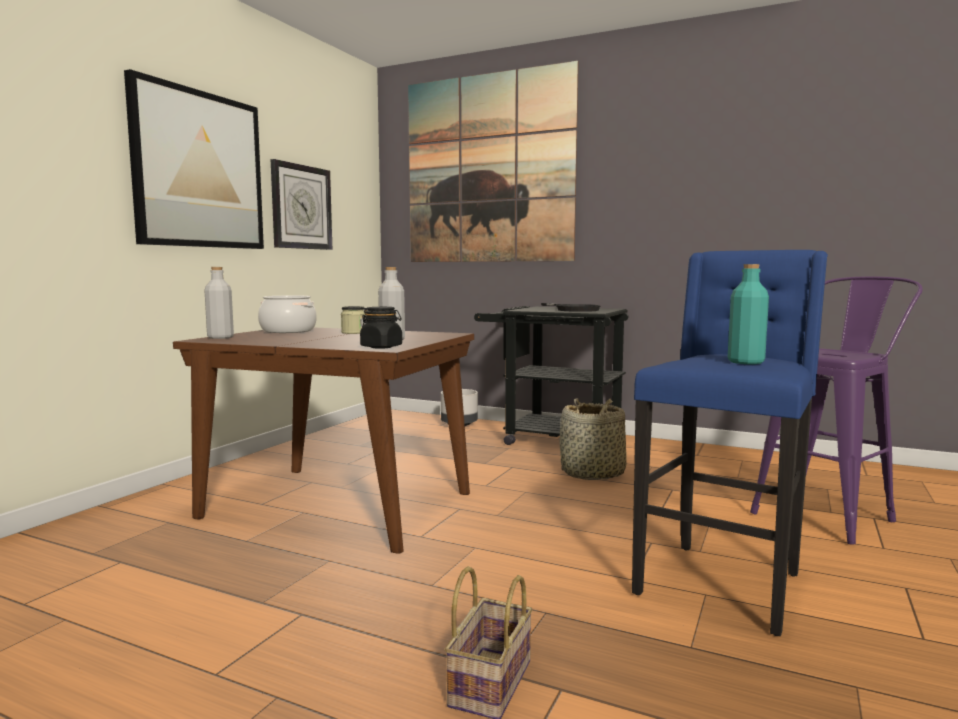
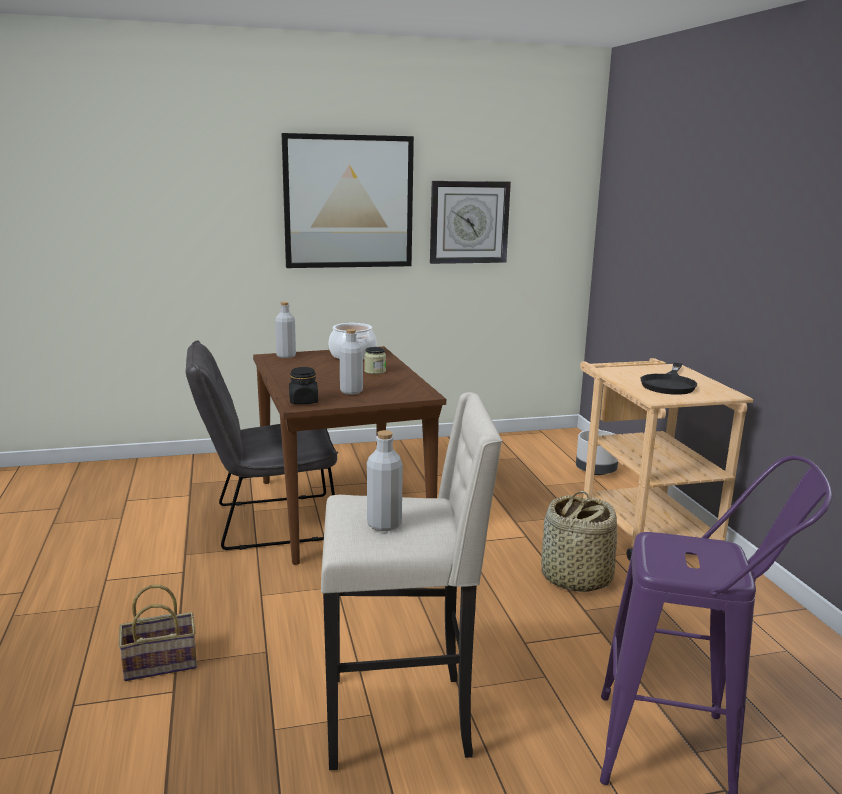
camera: 50 degrees right, 10 degrees up
picture [408,61,579,262] -> none
black cart [474,306,628,445] -> beige cart [580,358,753,560]
blue stool [632,250,828,636] -> beige stool [321,392,502,770]
turquoise bottle [728,264,769,364] -> grey bottle [367,430,403,531]
none -> grey chair [186,340,338,550]

